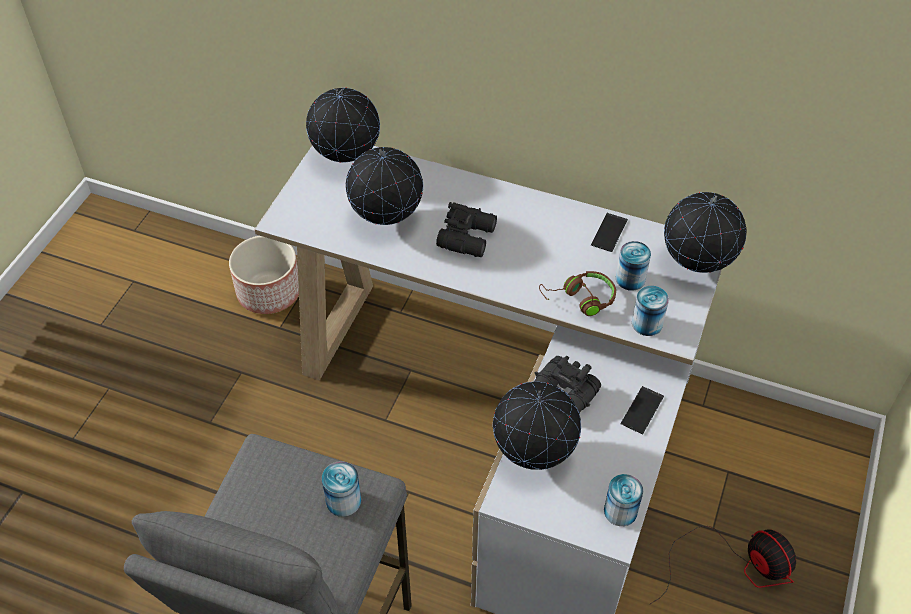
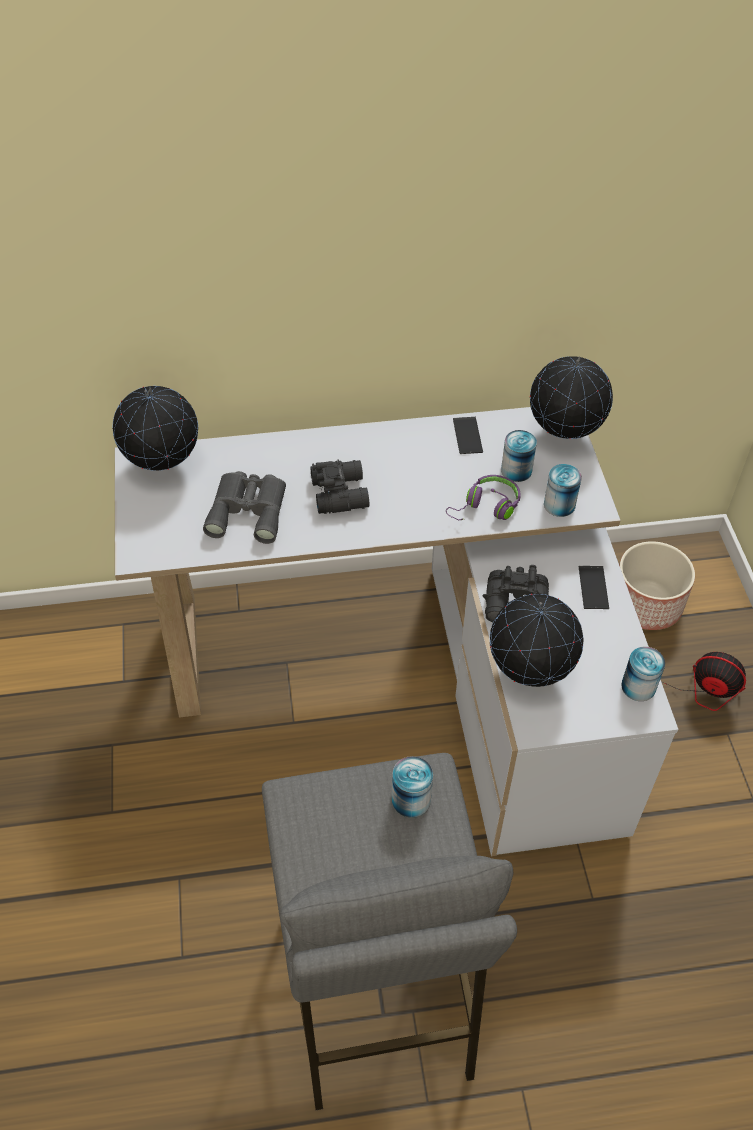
camera: 30 degrees left, 0 degrees up
planter [229,236,299,314] -> planter moved to [619,541,695,630]
globe [346,147,423,225] -> grey binoculars [203,471,286,544]
brown headphones [539,271,616,316] -> purple headphones [446,475,521,520]

